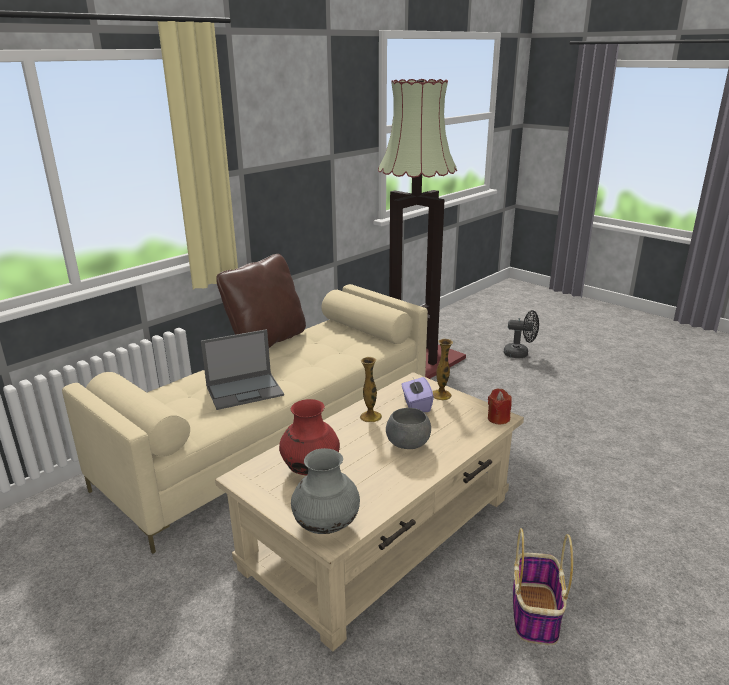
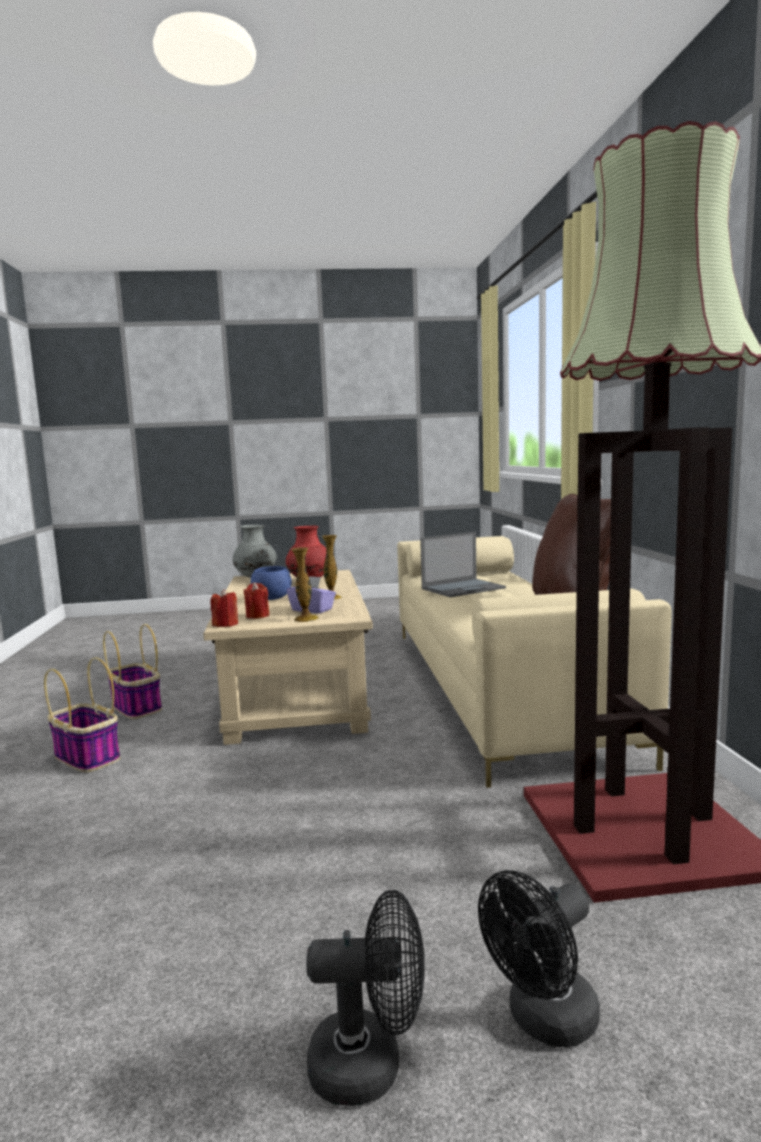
camera: 130 degrees right, 15 degrees down
laptop [201,329,284,410] -> laptop turned 135 degrees counterclockwise [420,532,506,597]
grey bowl [386,408,431,449] -> blue bowl [251,566,292,600]
none -> basket [44,657,120,772]
none -> red candle [244,582,270,619]
none -> black fan [306,890,425,1106]

